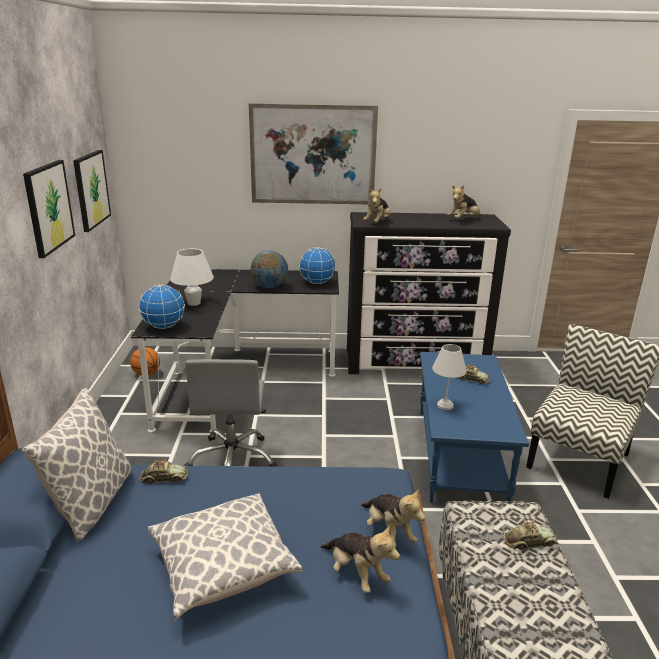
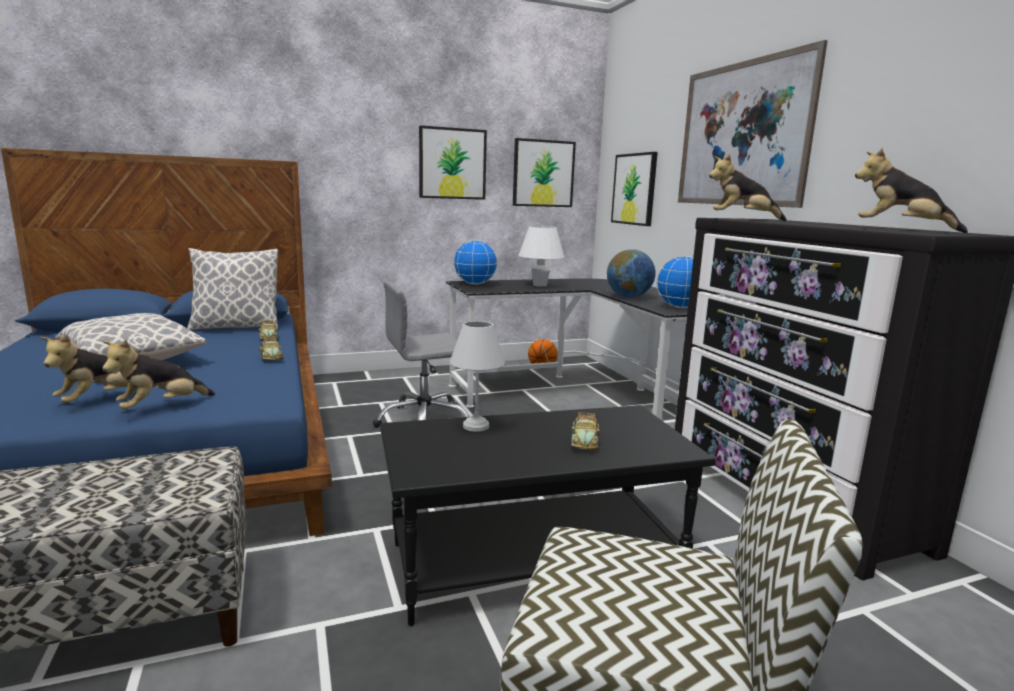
camera: 70 degrees right, 10 degrees down
blue coffee table [420,352,529,503] -> black coffee table [380,405,716,626]
toy car [504,520,558,550] -> toy car moved to [259,337,283,361]
none -> picture [611,152,658,226]

